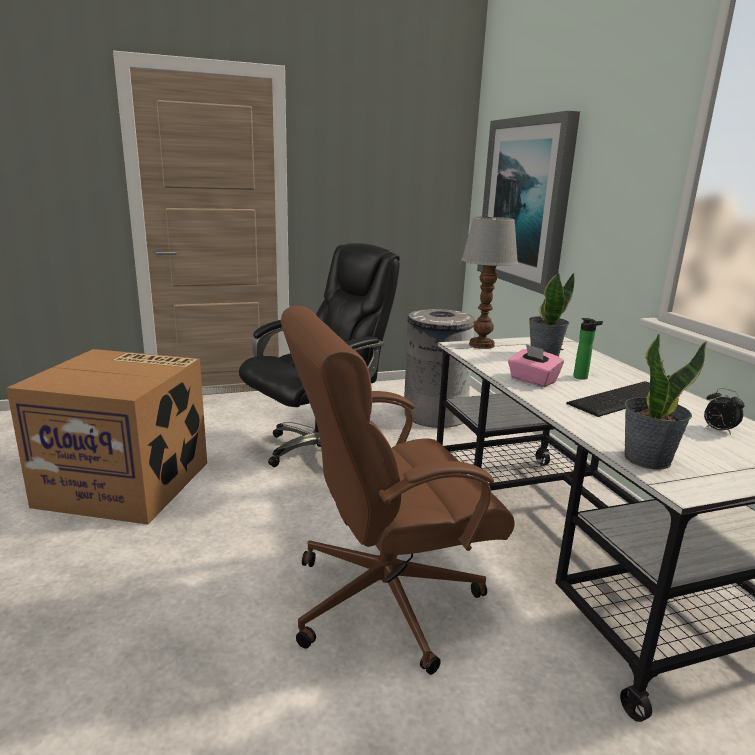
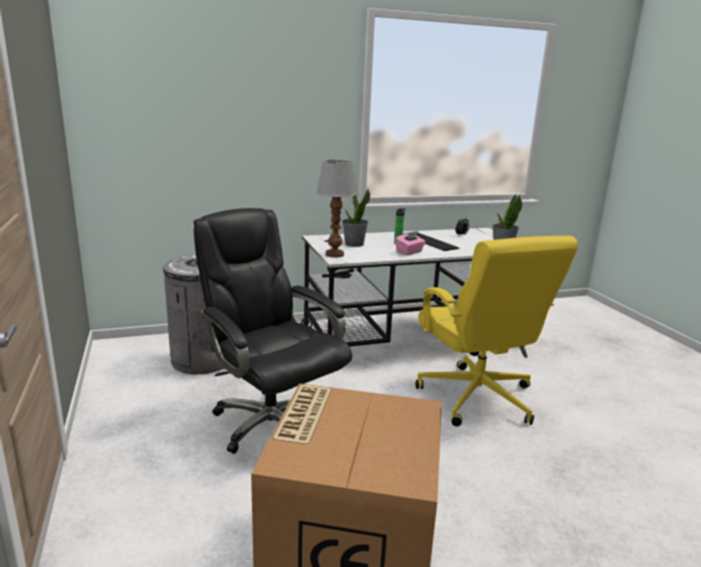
camera: 90 degrees left, 0 degrees up
brown office chair [280,306,514,675] -> yellow office chair [416,236,578,426]
picture [477,110,580,295] -> none

